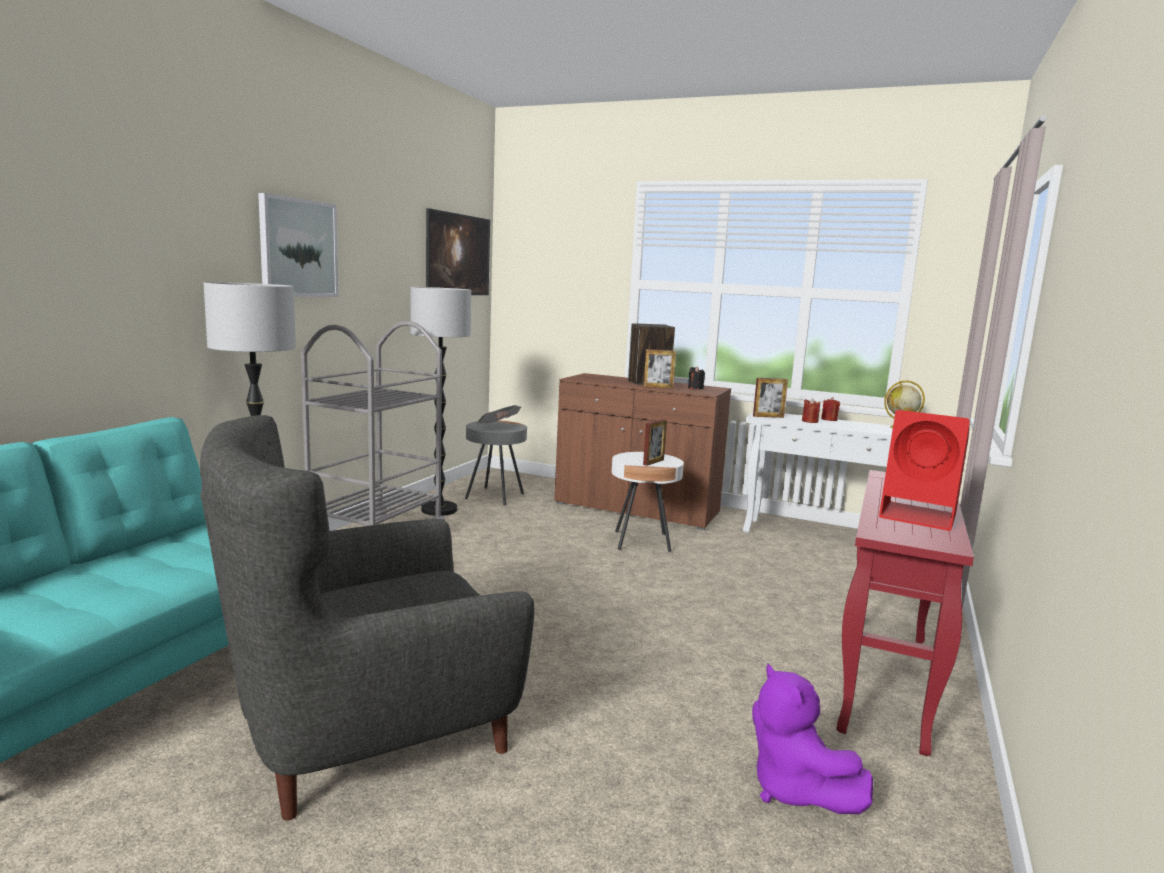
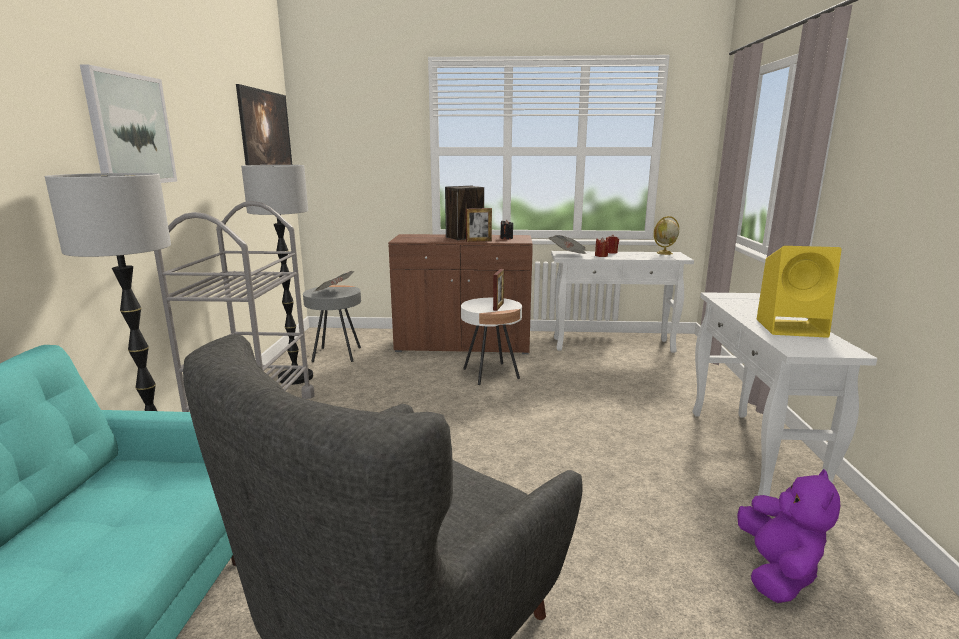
camera: 20 degrees left, 5 degrees up
purple plush toy [752,664,873,814] -> purple plush toy turned 120 degrees counterclockwise [737,469,840,603]
picture frame [753,378,788,418] -> newspaper [549,235,587,254]
red console table [836,470,974,756] -> white console table [693,292,878,496]
red speaker [879,410,970,531] -> yellow speaker [757,246,842,338]

